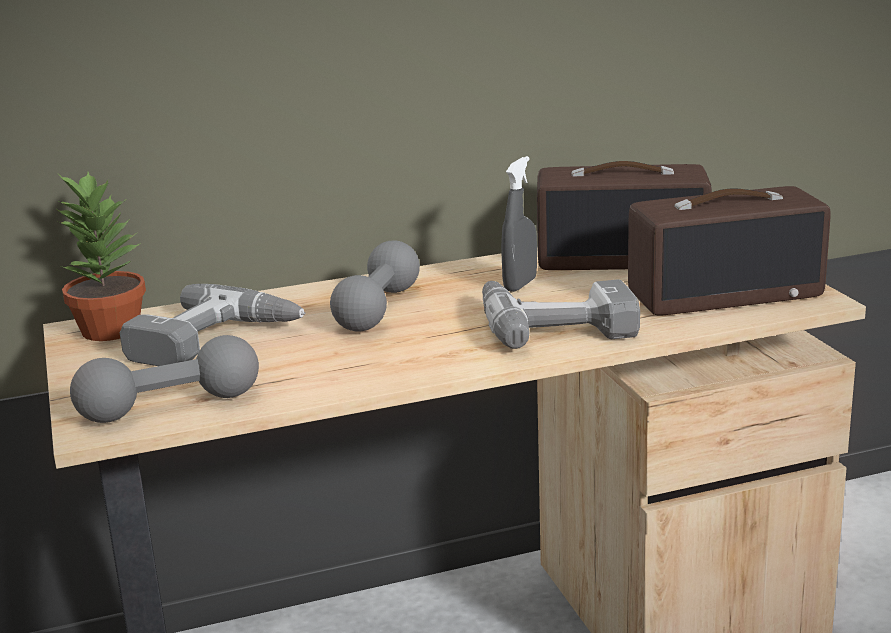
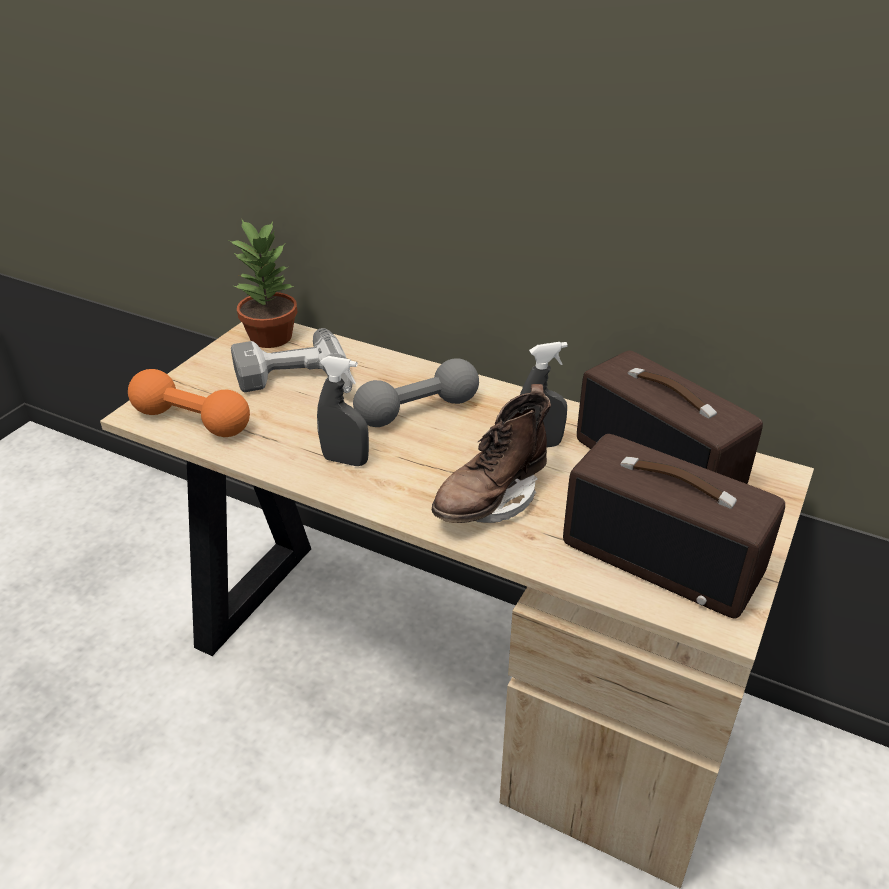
camera: 45 degrees right, 15 degrees up
grey dumbbell [70,335,259,423] -> orange dumbbell [128,369,250,437]
power drill [482,279,640,349] -> brown boot [432,384,551,523]
none -> grey spray bottle [317,356,369,466]

